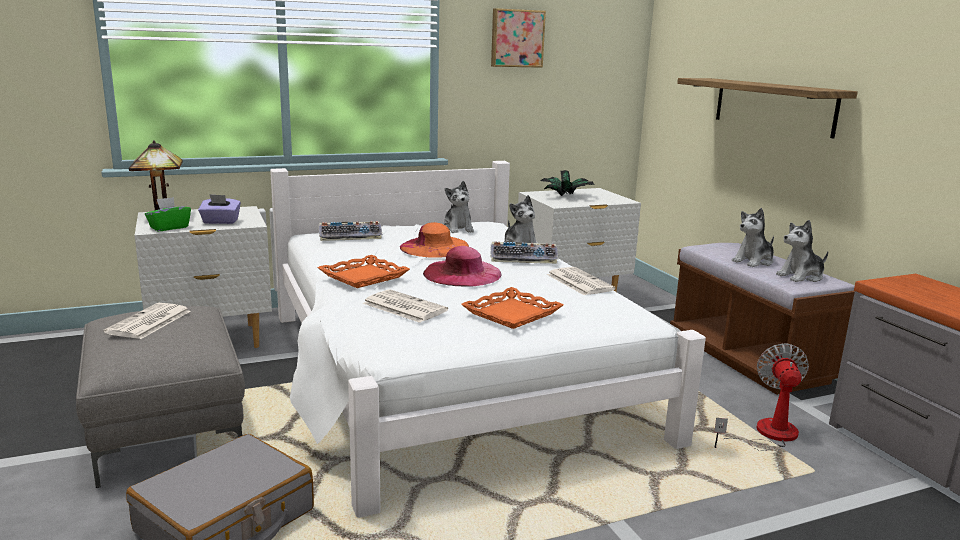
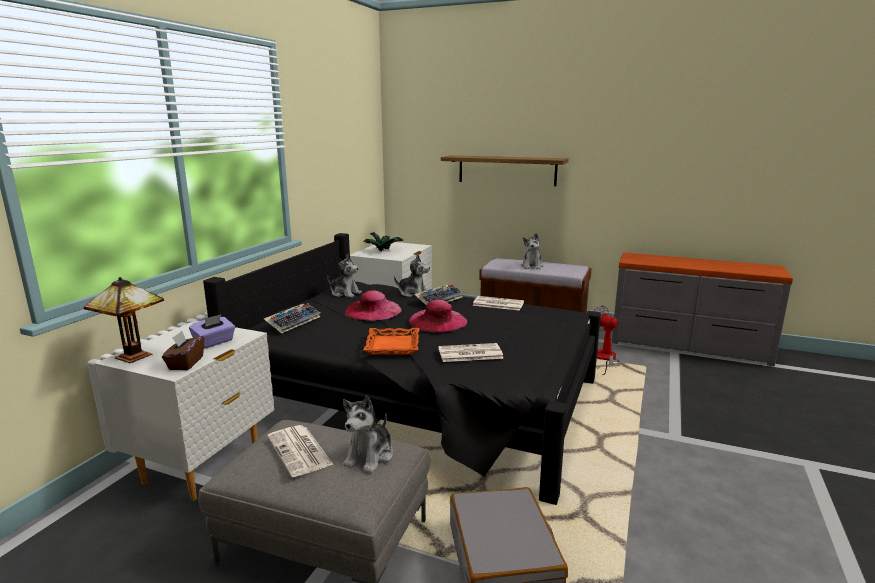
camera: 45 degrees left, 0 degrees up
green tissue box [145,197,191,231] -> brown tissue box [162,331,204,370]
white bed [270,161,706,518] -> black bed [203,233,601,505]
orange hat [400,222,469,258] -> pink hat [345,290,402,321]
orange tray [461,287,564,329] -> none
picture [491,8,546,68] -> none
plush toy [776,220,828,282] -> plush toy moved to [343,396,393,473]

